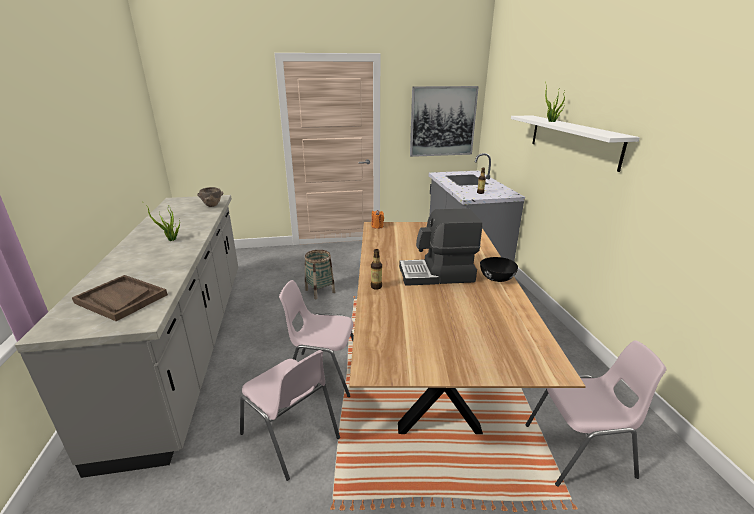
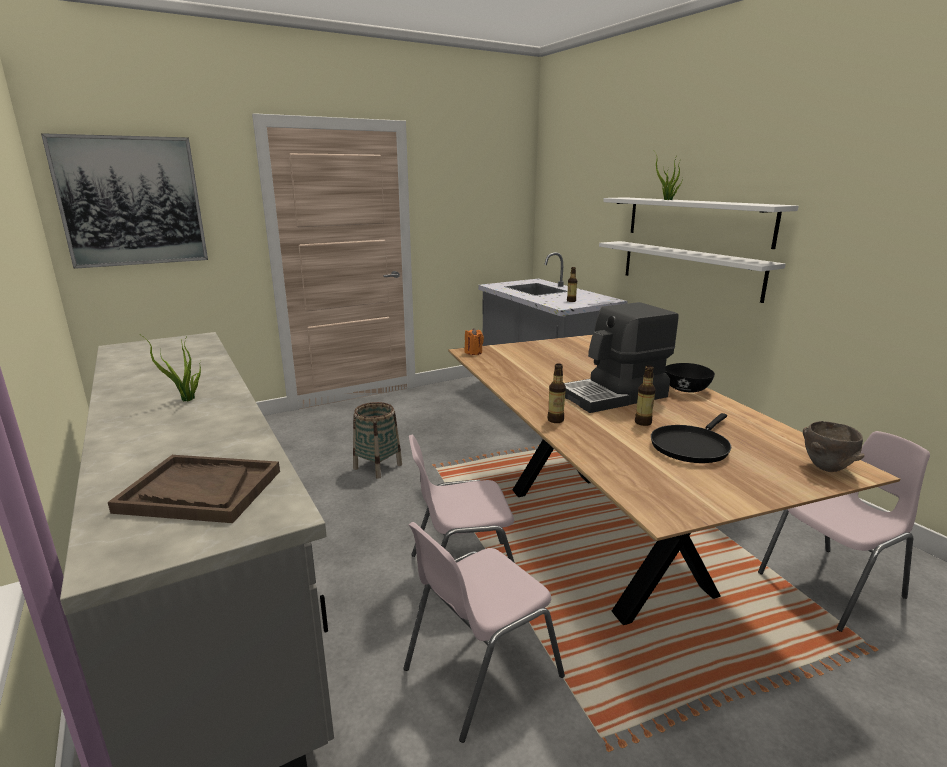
camera: 20 degrees left, 5 degrees down
brown bowl [197,187,224,207] -> brown bowl moved to [803,421,865,472]
pink chair [240,350,340,481] -> pink chair turned 120 degrees clockwise [404,522,565,743]
picture [410,86,479,157] -> picture moved to [41,133,208,269]
none -> white shelf [599,241,786,303]
none -> bottle [635,365,656,426]
none -> black frying pan [651,413,731,463]

